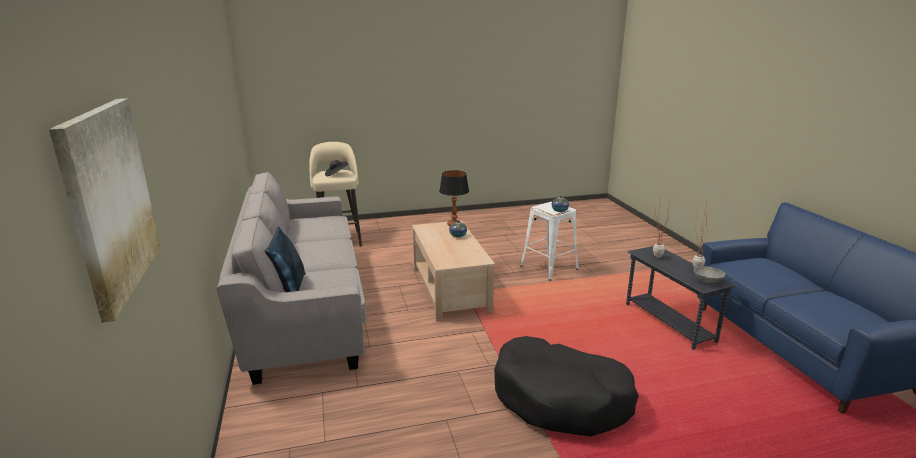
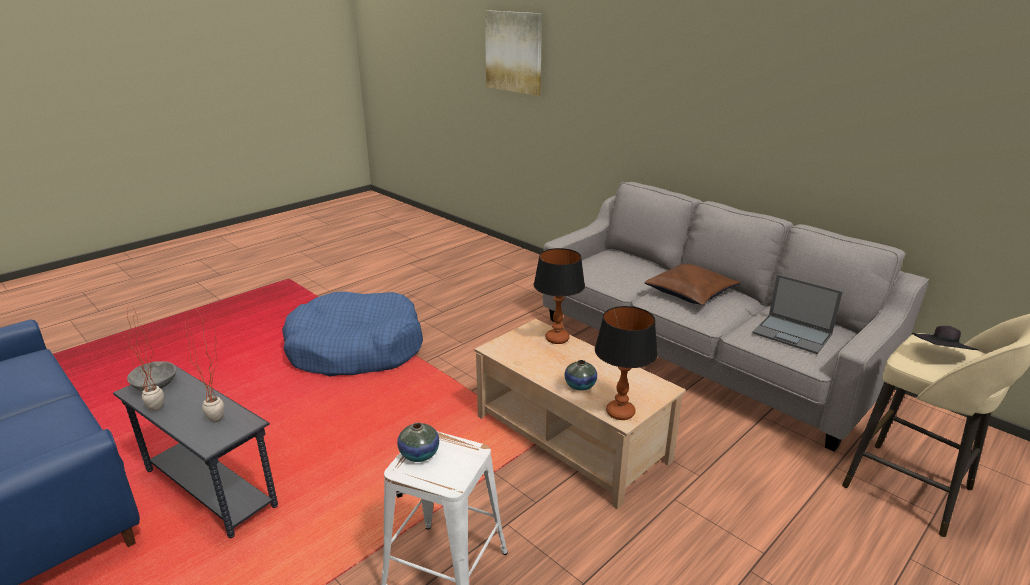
camera: 150 degrees right, 5 degrees up
blue pillow [265,226,306,292] -> none
black dog bed [494,336,639,437] -> blue dog bed [282,291,423,376]
none -> table lamp [533,248,585,344]
none -> brown pillow [644,264,741,305]
none -> laptop [752,274,843,354]

